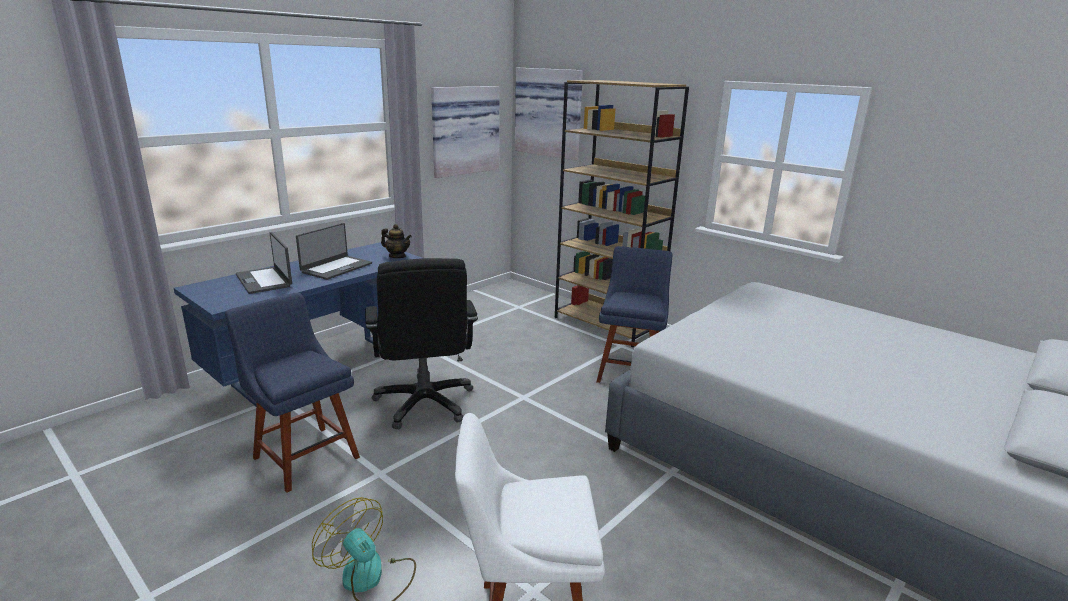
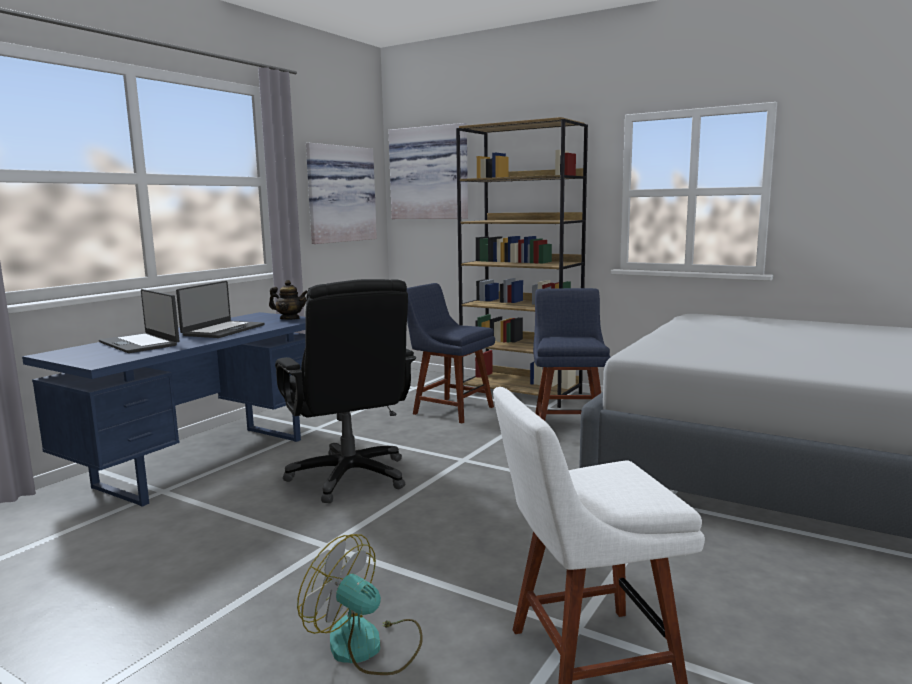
camera: 10 degrees left, 10 degrees down
blue chair [225,293,360,492] -> blue chair moved to [407,283,495,423]

